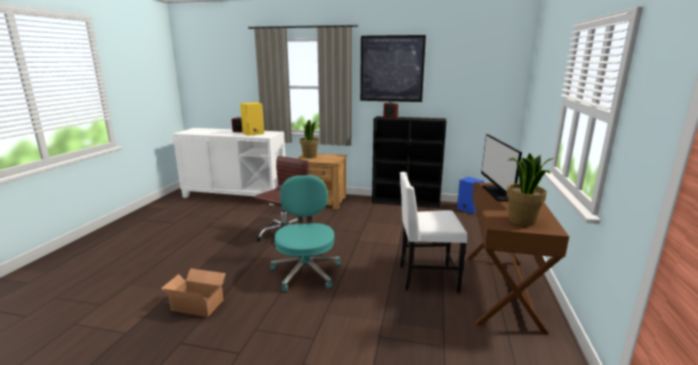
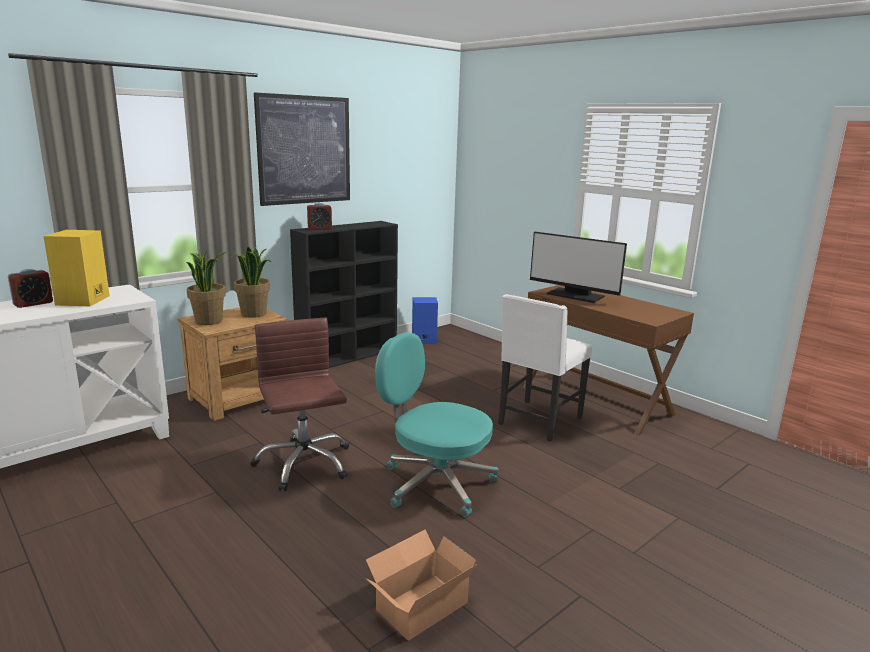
camera: 55 degrees left, 0 degrees up
potted plant [506,153,554,226] -> potted plant moved to [232,247,271,318]

